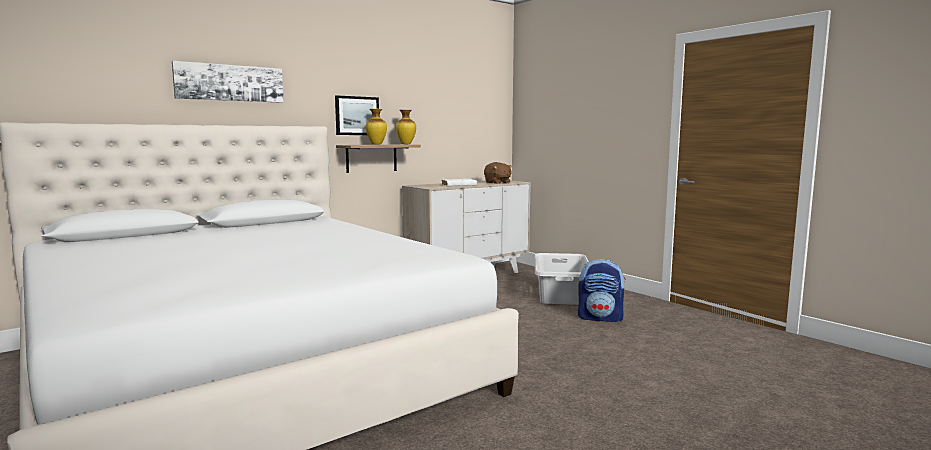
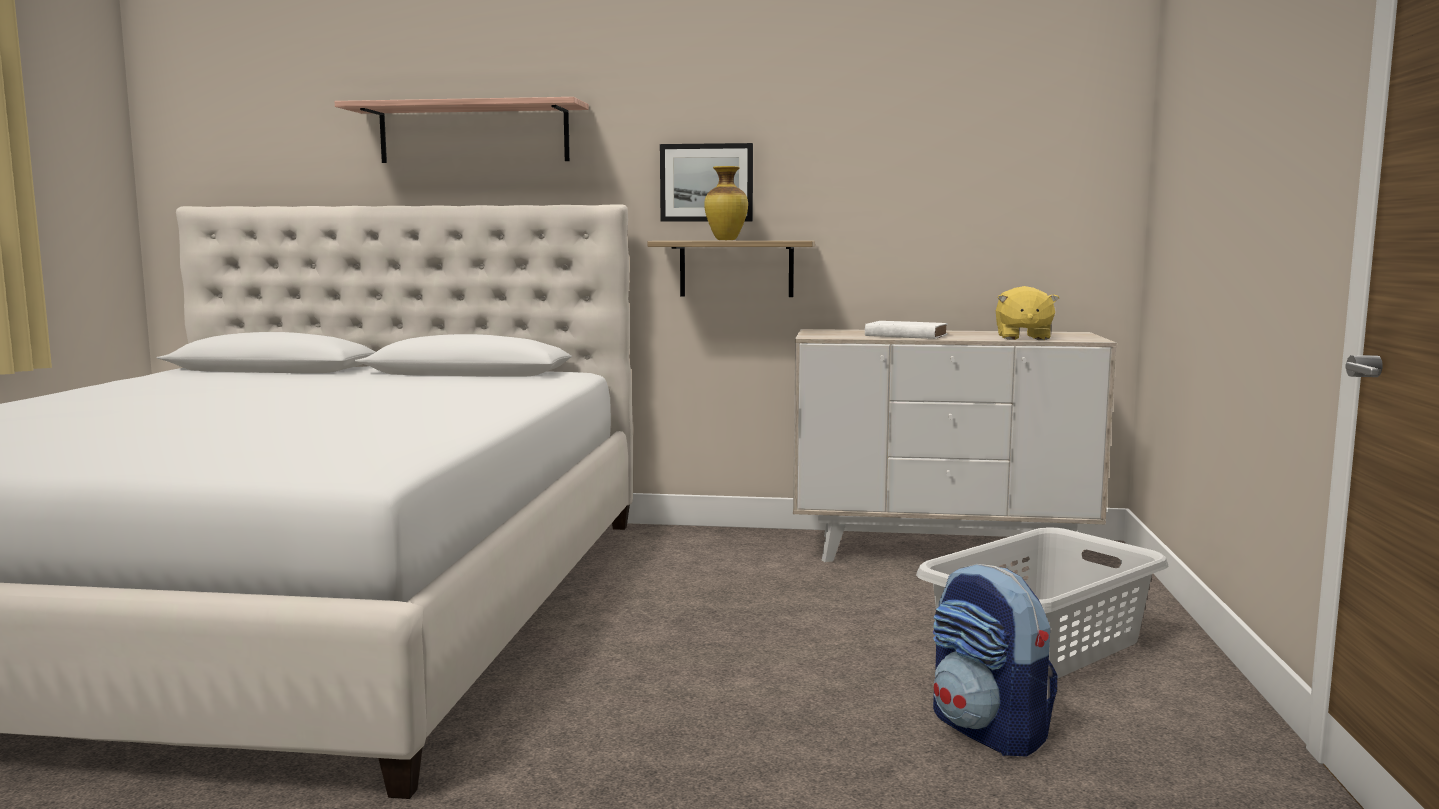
camera: 45 degrees right, 0 degrees up
picture [172,61,284,103] -> shelf [335,97,589,163]
vase [396,109,416,144] -> none
brown plush toy [484,162,512,184] -> yellow plush toy [996,286,1059,340]

